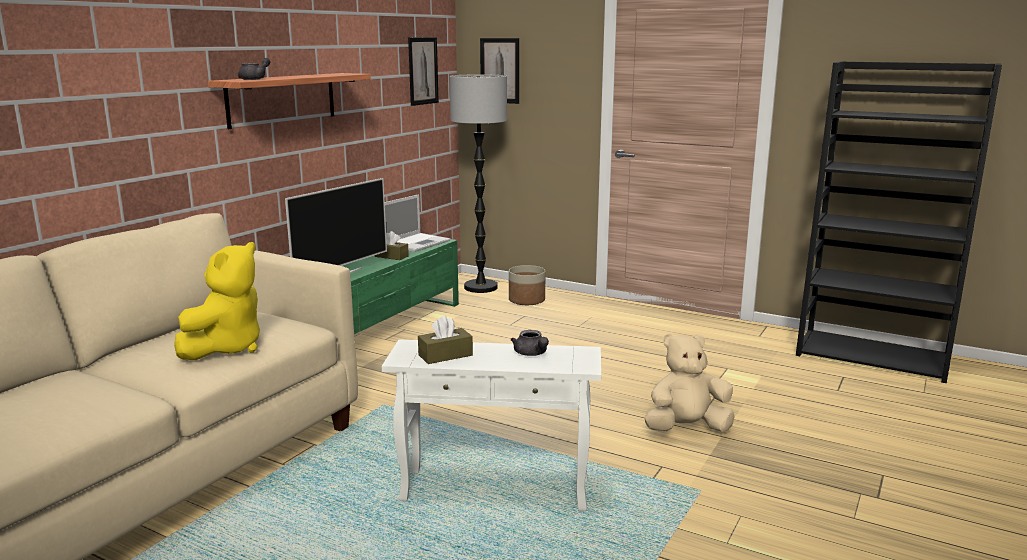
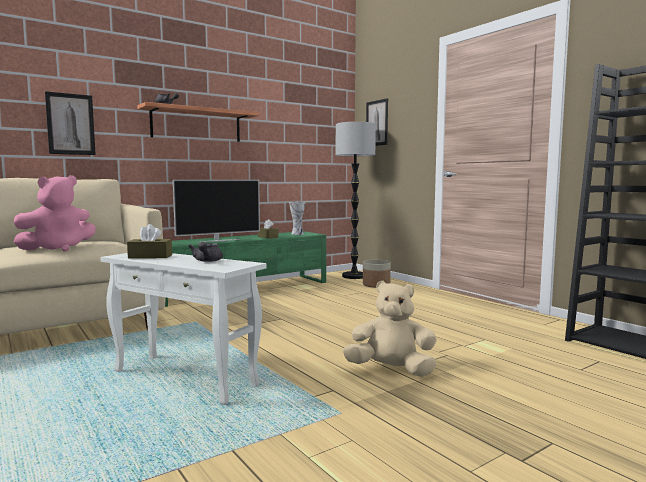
camera: 25 degrees right, 10 degrees down
yellow plush toy [174,242,260,360] -> pink plush toy [14,175,96,252]
laptop [385,194,450,252] -> vase [289,201,305,235]
picture [408,37,439,106] -> picture moved to [45,91,96,155]

